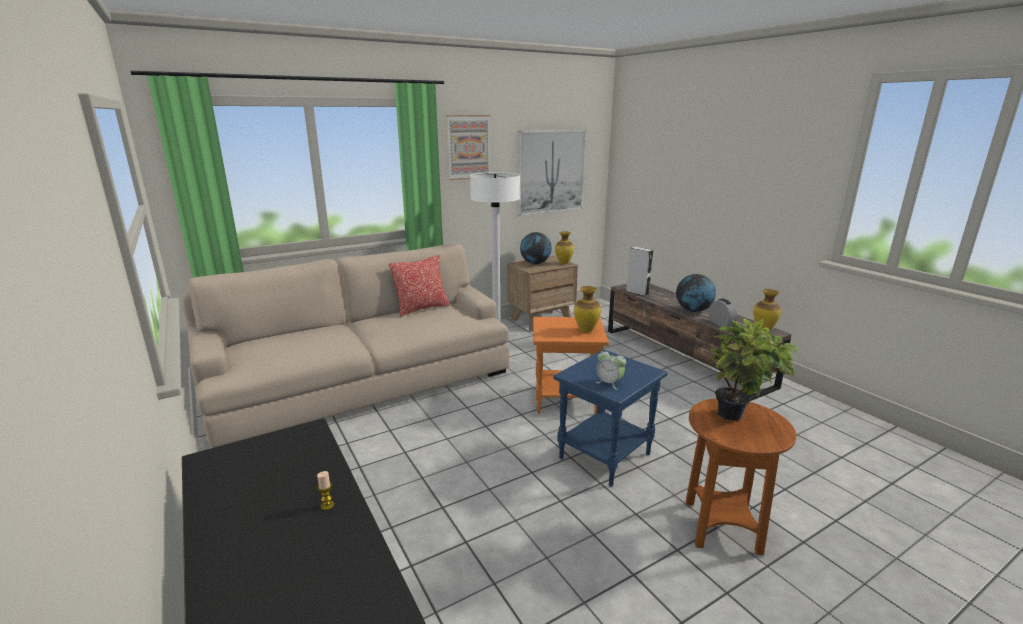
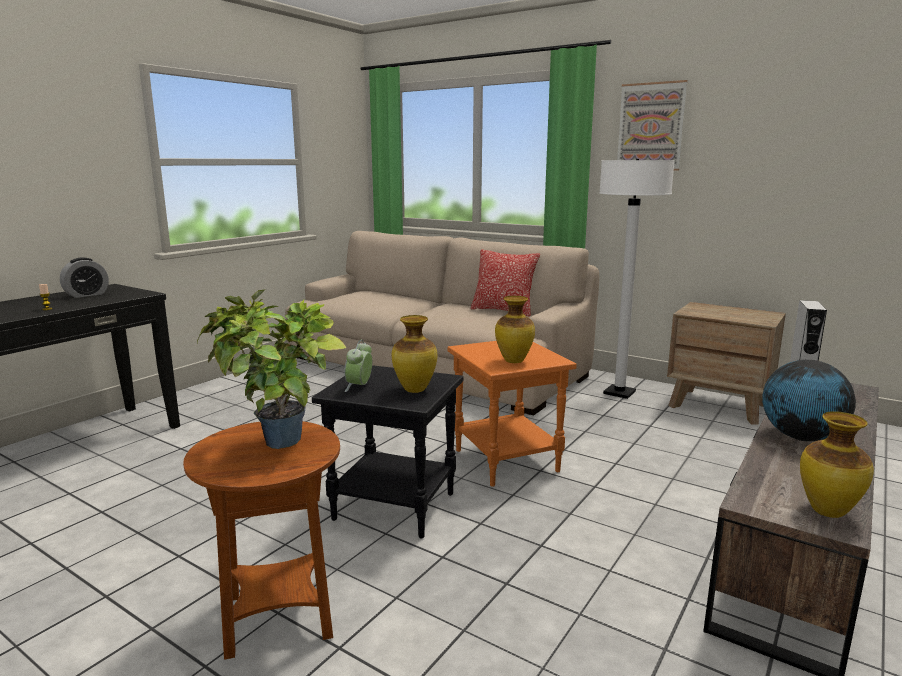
camera: 65 degrees right, 5 degrees down
picture [517,130,587,216] -> none
globe [520,232,552,264] -> none
blue side table [554,349,668,486] -> black side table [312,365,463,539]
vase [555,231,574,264] -> vase moved to [392,315,437,393]
alarm clock [709,299,737,327] -> alarm clock moved to [60,258,109,298]

